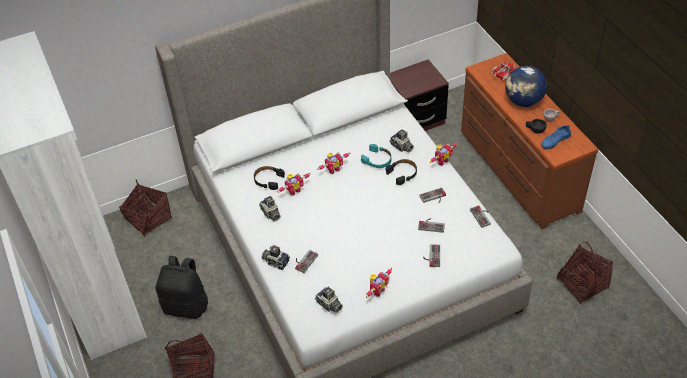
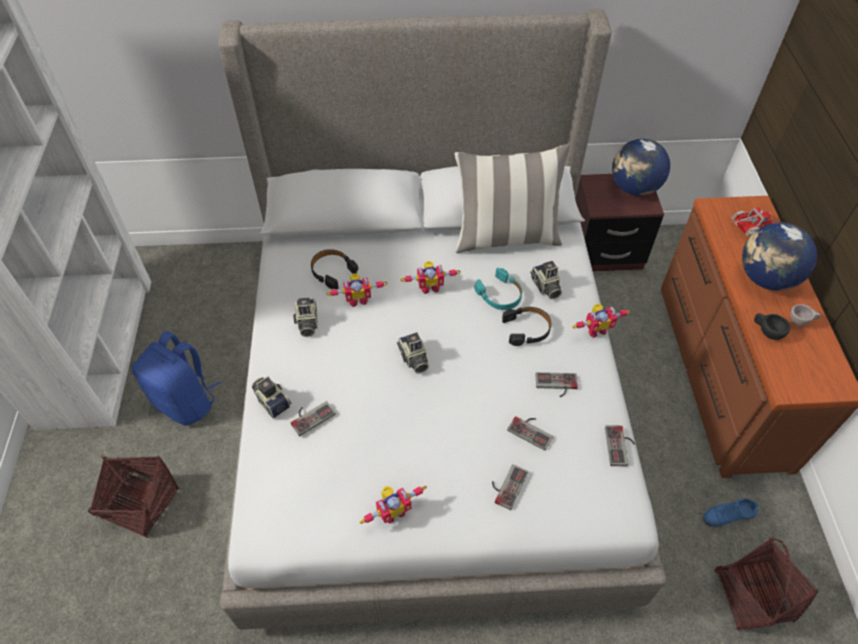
camera: 20 degrees right, 5 degrees up
basket [119,180,171,237] -> none
black backpack [155,256,208,319] -> blue backpack [131,331,221,426]
camera [315,287,343,313] -> camera moved to [397,332,429,373]
blue shoe [541,125,571,149] -> blue shoe moved to [703,498,759,527]
none -> pillow [454,144,570,253]
none -> globe [612,139,670,196]

